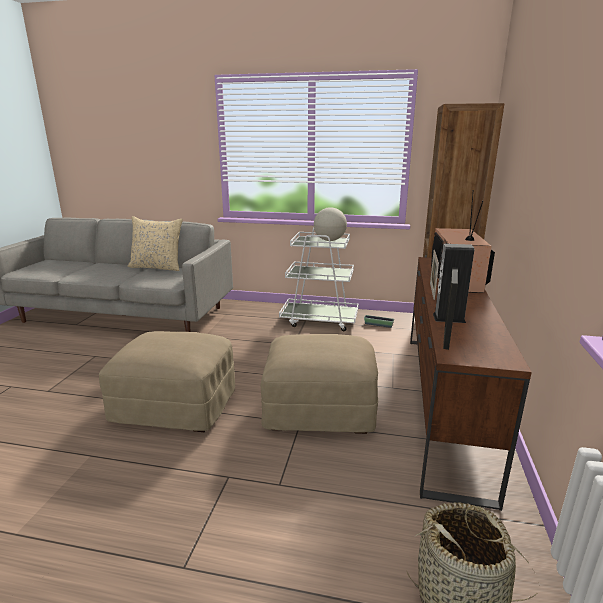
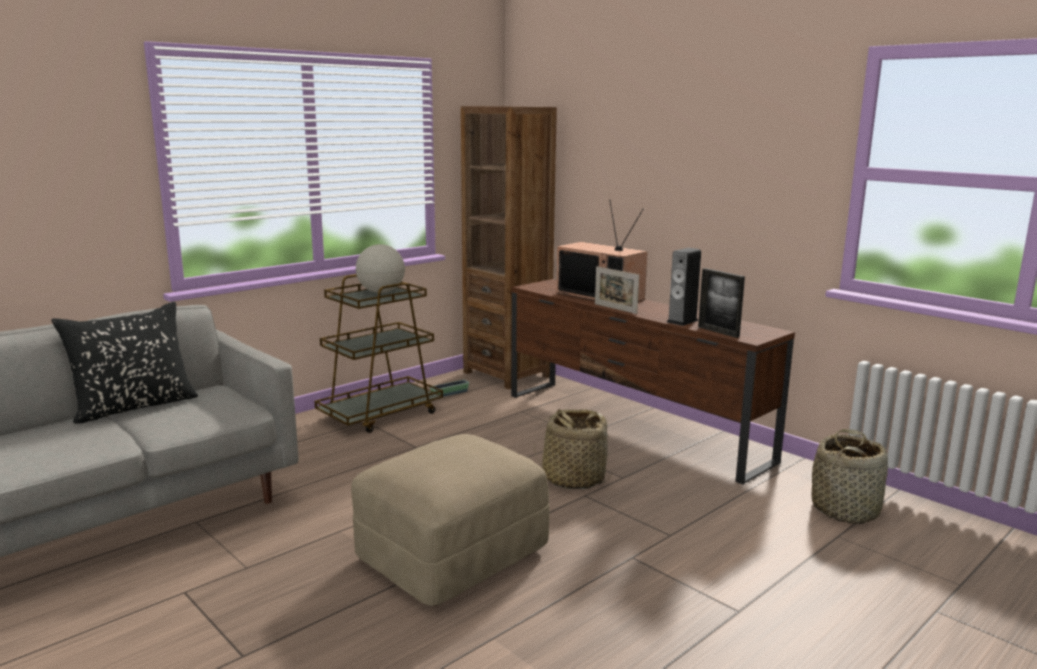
camera: 55 degrees left, 5 degrees down
beige pillow [128,216,183,271] -> black pillow [51,302,198,424]
beige ottoman [261,334,378,434] -> basket [534,409,612,489]
white cart [279,228,359,331] -> brown cart [315,275,443,433]

